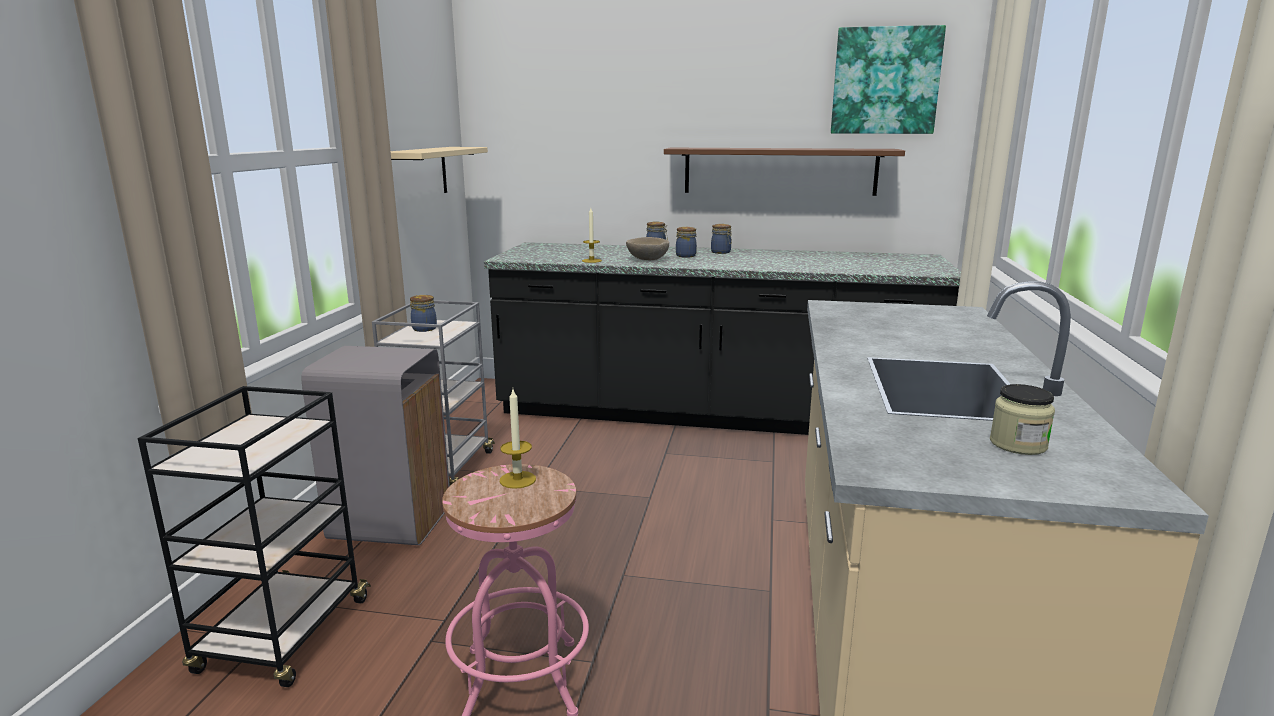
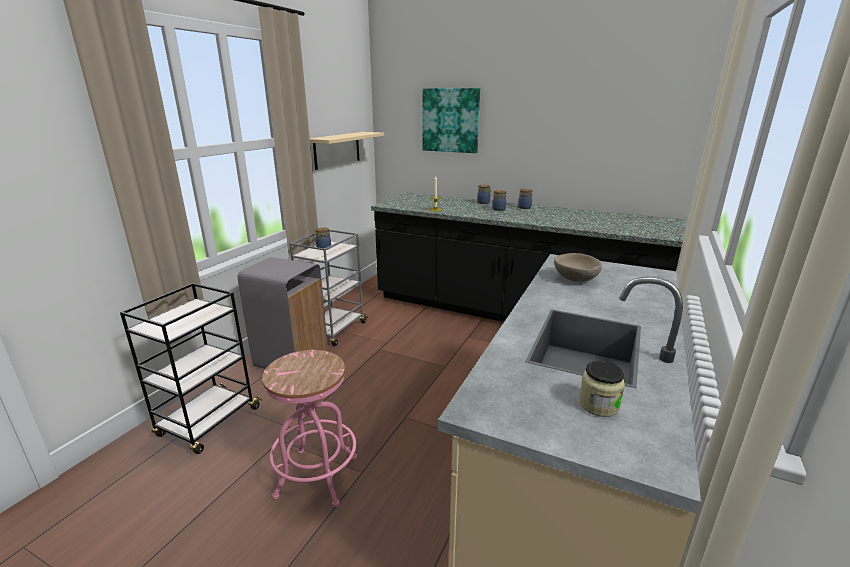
camera: 15 degrees right, 5 degrees up
candle [500,389,536,489] -> none
beige bowl [626,237,669,260] -> beige bowl moved to [554,253,602,282]
brown shelf [664,148,905,196] -> none
picture [831,25,946,134] -> picture moved to [422,88,480,153]

